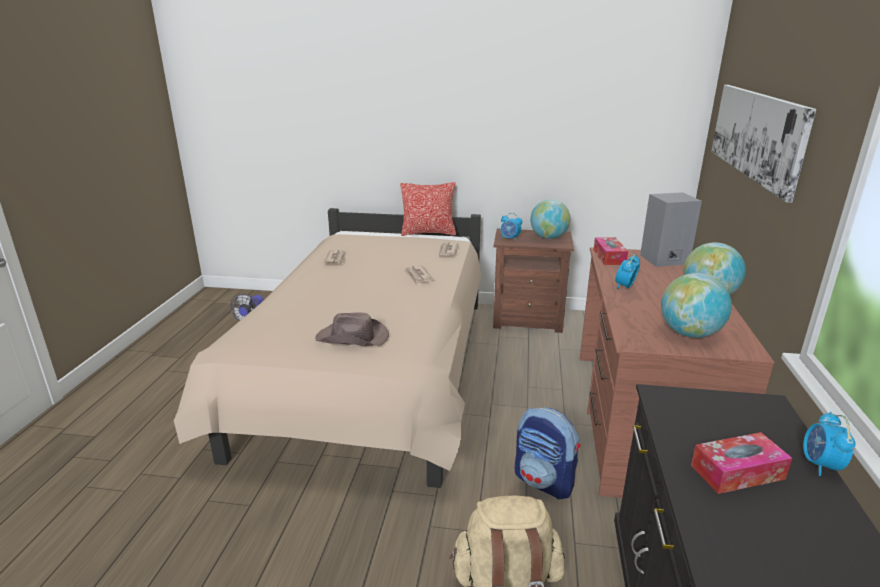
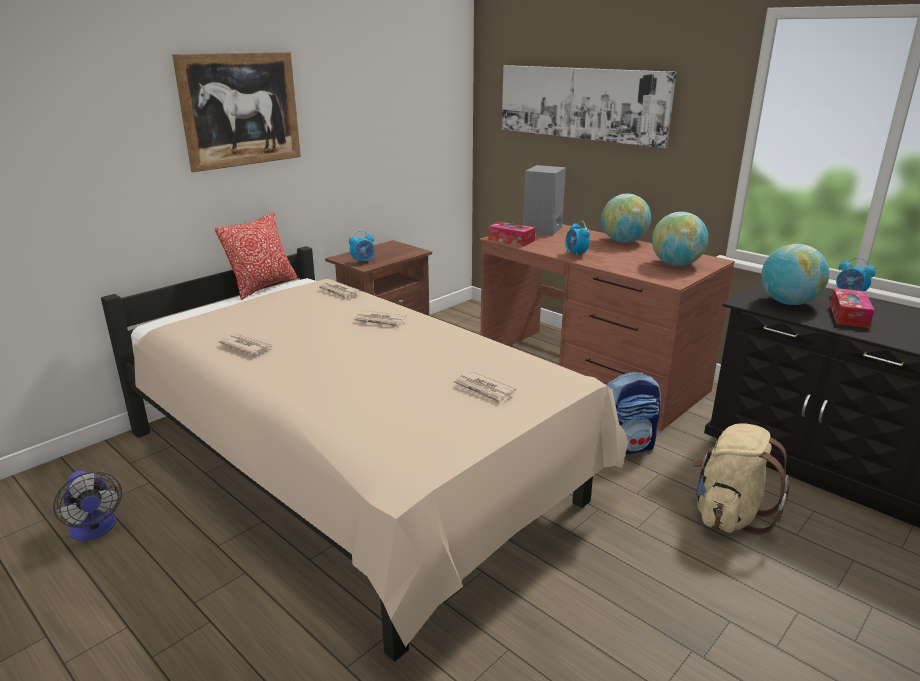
camera: 55 degrees left, 0 degrees up
brown hat [315,313,389,346] -> newspaper [453,371,516,405]
globe [530,199,570,239] -> globe moved to [761,244,830,305]
none -> picture [172,52,301,172]

